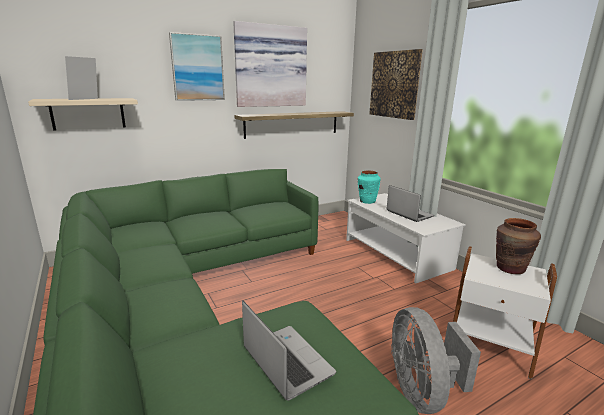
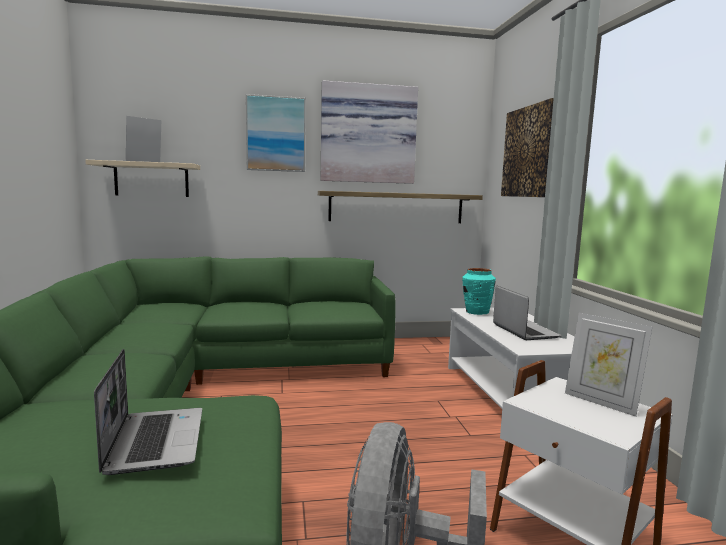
camera: 20 degrees right, 10 degrees down
brown vase [496,218,541,274] -> picture frame [565,313,652,417]

